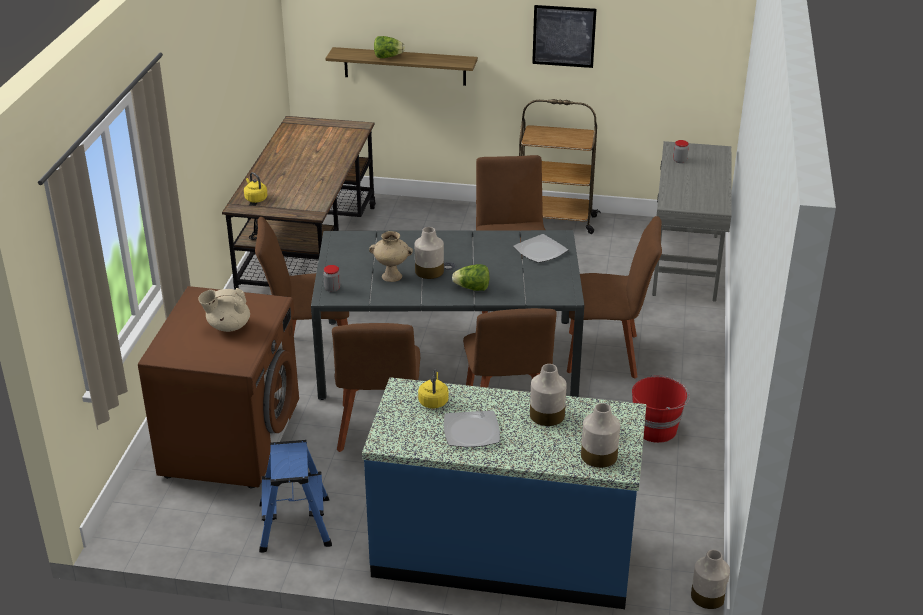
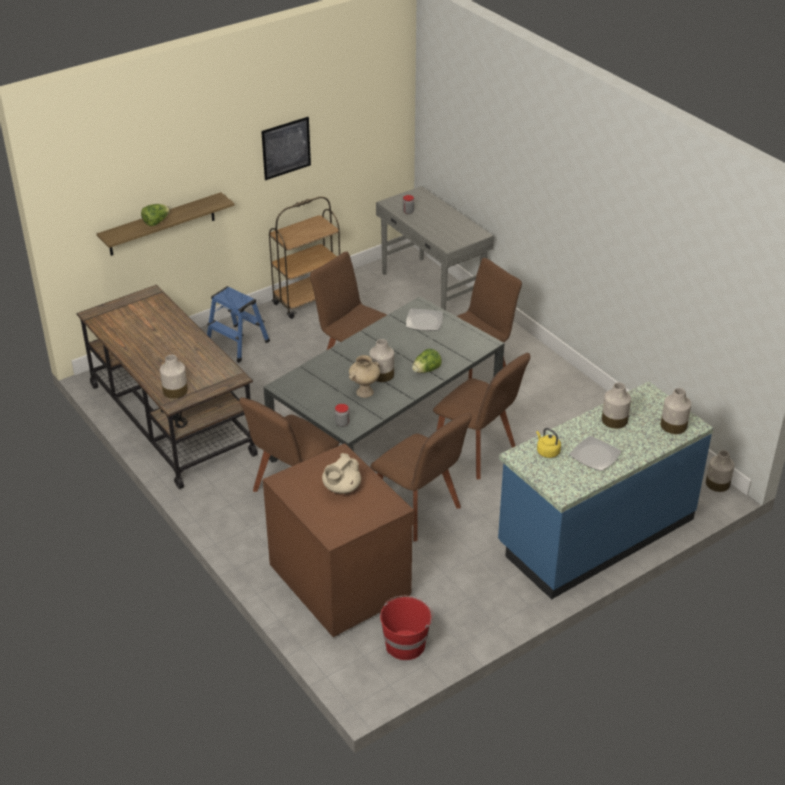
camera: 45 degrees left, 5 degrees up
yellow kettle [244,172,268,203] -> beige vase [160,355,188,399]
blue step ladder [259,440,332,553] -> blue step ladder moved to [207,286,270,363]
red bucket [632,375,690,443] -> red bucket moved to [380,596,434,660]

